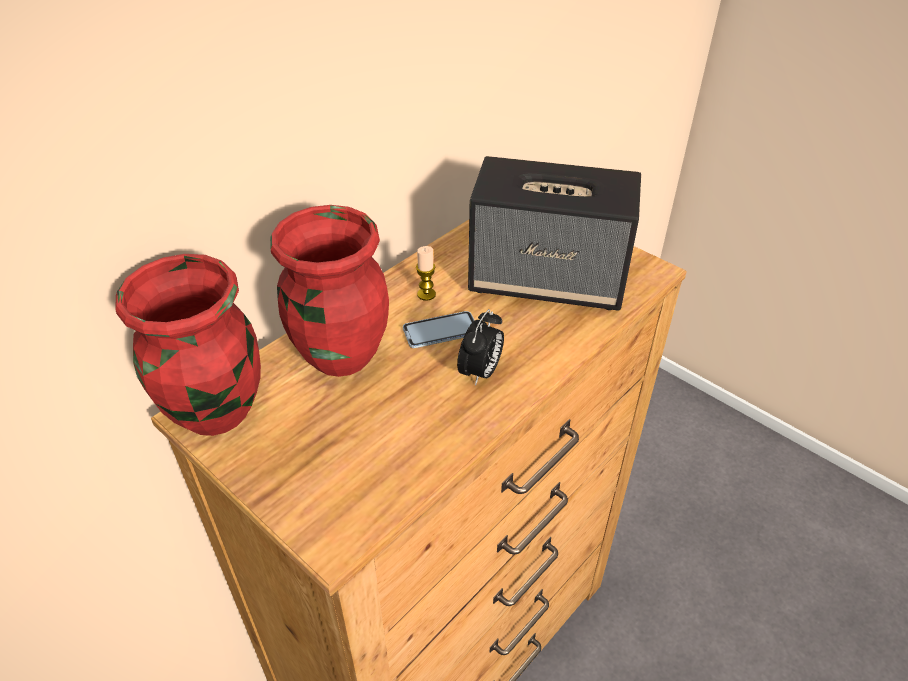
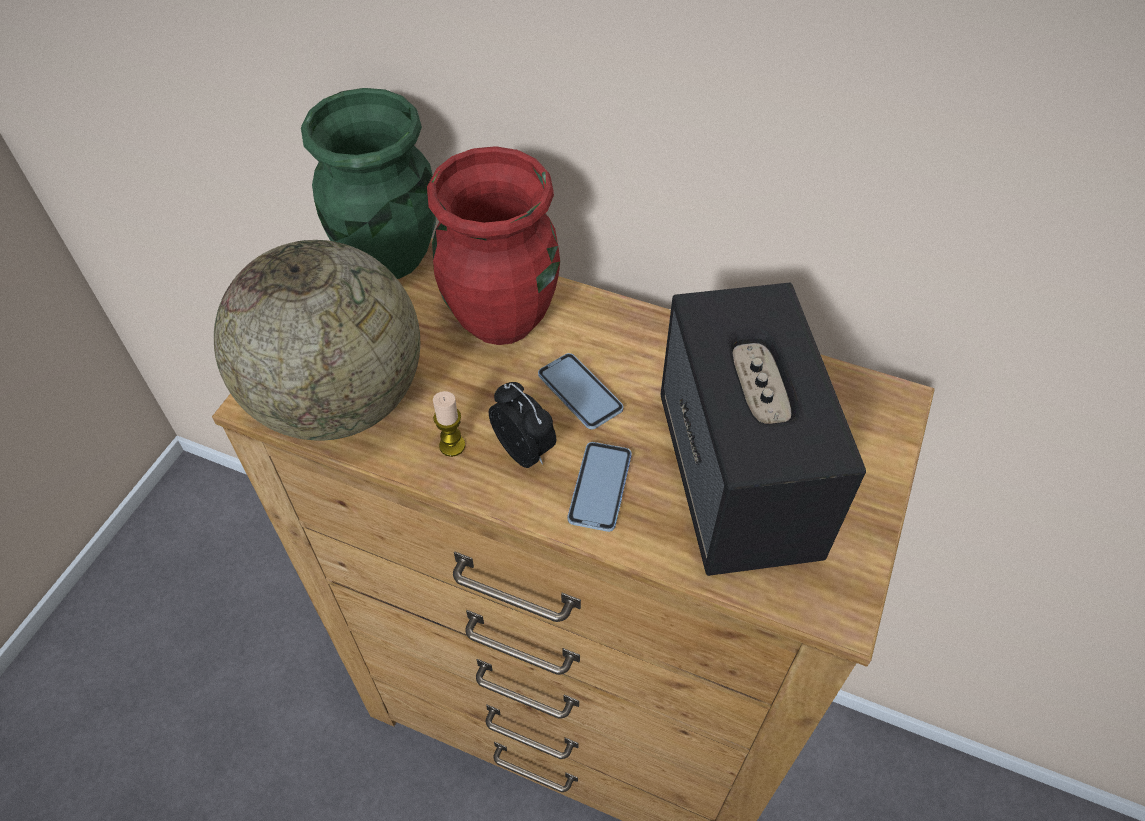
camera: 70 degrees right, 10 degrees up
red vase [115,254,261,436] -> green vase [301,88,436,279]
candle [416,246,436,301] -> candle moved to [433,391,466,457]
alarm clock [457,309,504,386] -> alarm clock turned 135 degrees counterclockwise [489,382,556,468]
none -> globe [214,240,420,441]
none -> phone [568,442,632,532]

